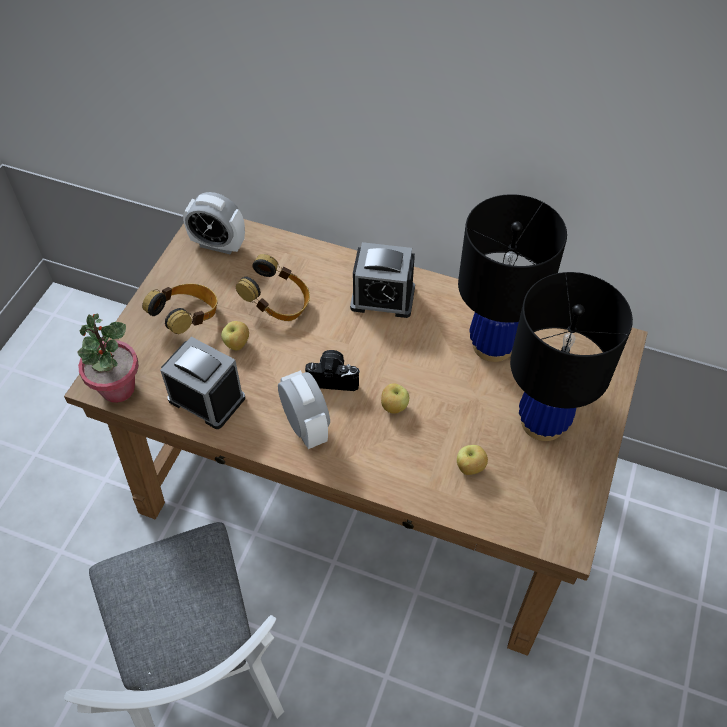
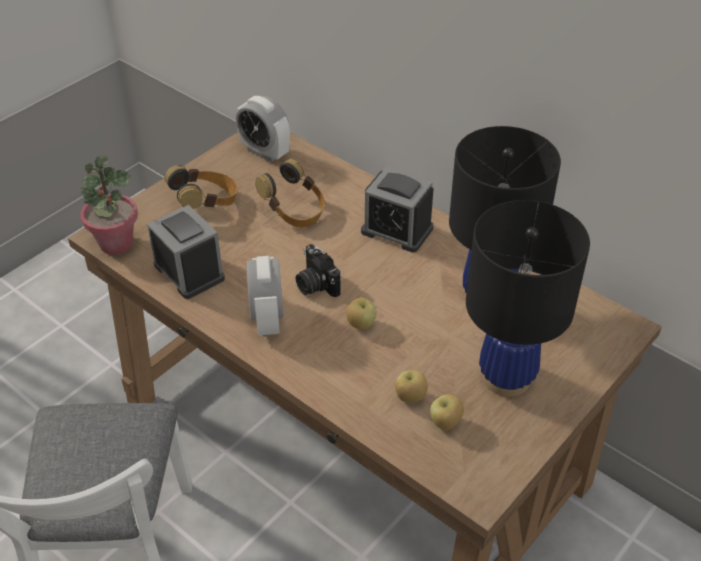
camera: 20 degrees right, 10 degrees down
apple [221,321,249,350] -> apple moved to [430,394,464,430]
camera [305,350,360,391] -> camera turned 150 degrees counterclockwise [296,244,341,297]

